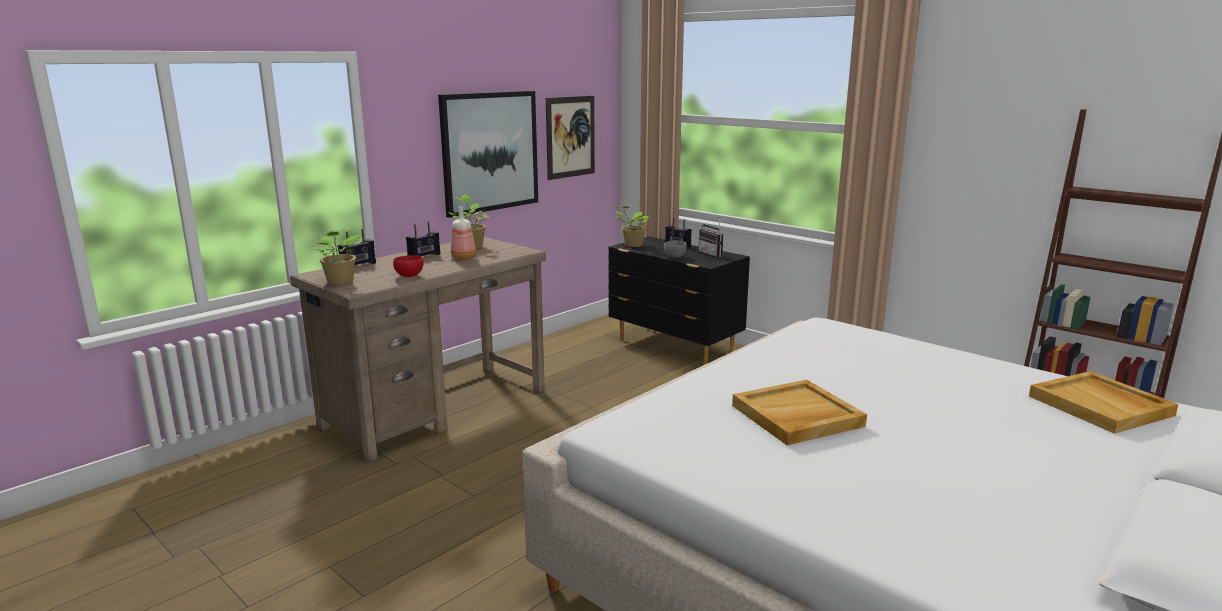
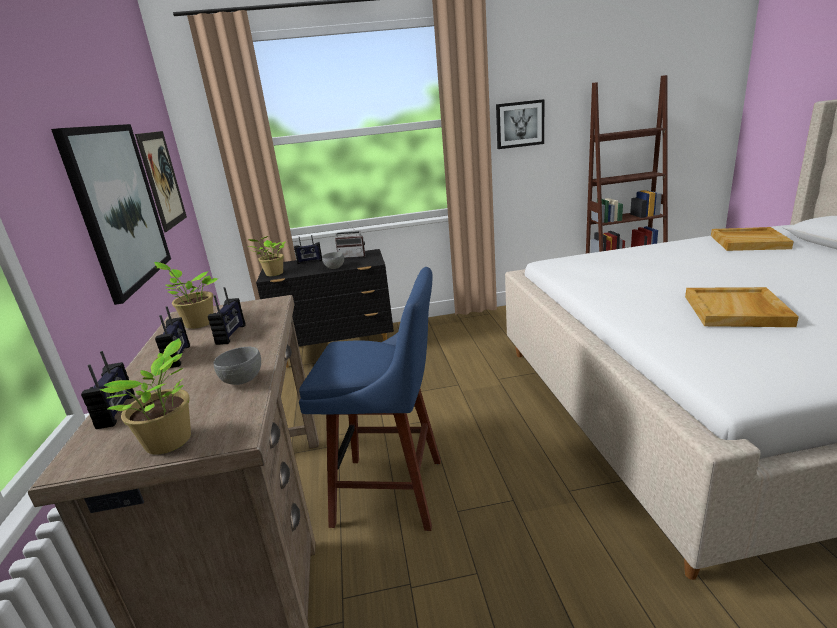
camera: 50 degrees left, 5 degrees up
red bowl [393,255,424,277] -> grey bowl [214,347,261,385]
bottle [451,206,476,259] -> radio [208,287,246,345]
none -> blue stool [299,267,441,531]
none -> picture [496,99,544,149]

